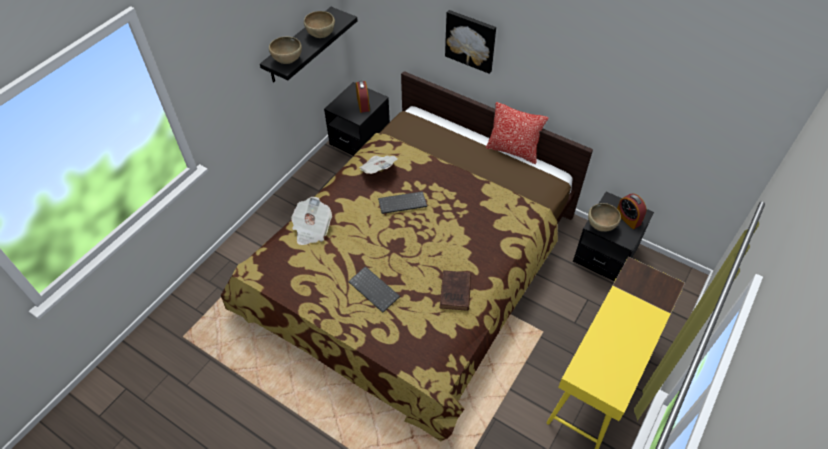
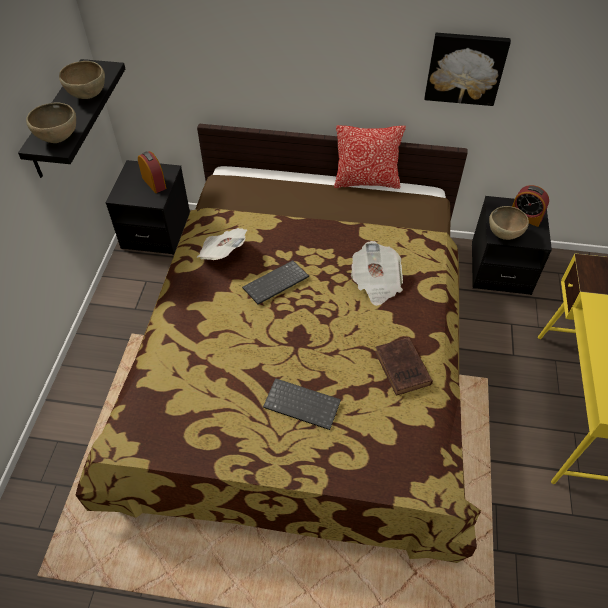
camera: 25 degrees left, 0 degrees up
newspaper [291,197,332,245] -> newspaper moved to [351,241,403,306]
picture [445,10,496,74] -> picture moved to [424,33,511,106]

